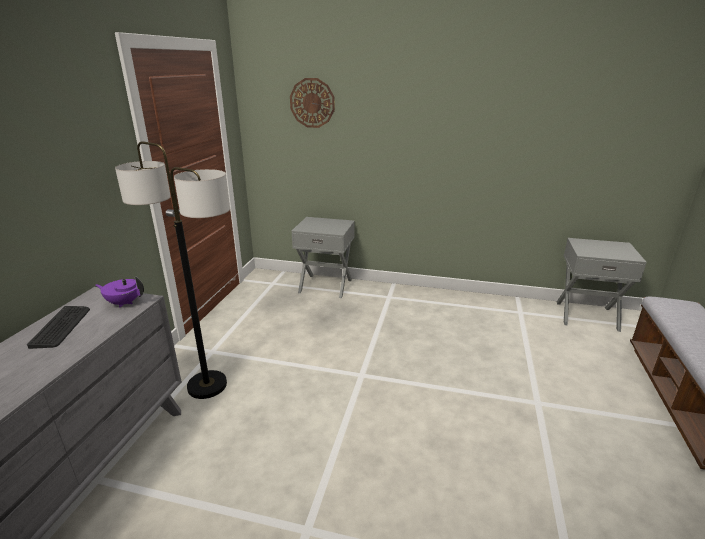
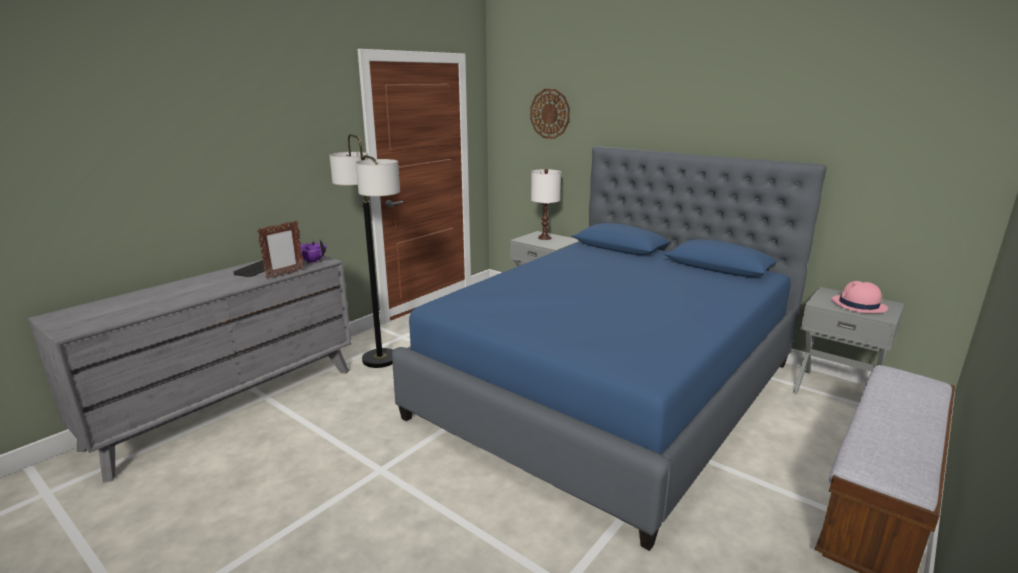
camera: 25 degrees right, 5 degrees down
none -> picture frame [257,220,304,279]
none -> blue bed [392,146,827,551]
none -> white table lamp [531,169,561,240]
none -> pink hat [831,281,888,313]

